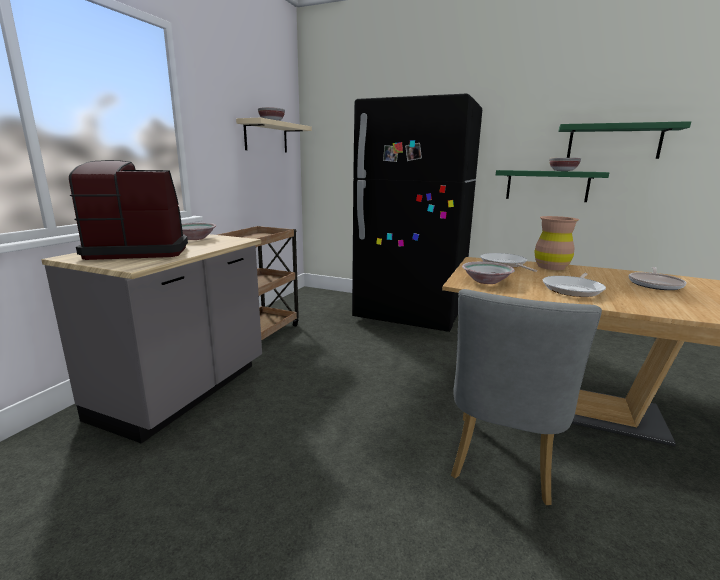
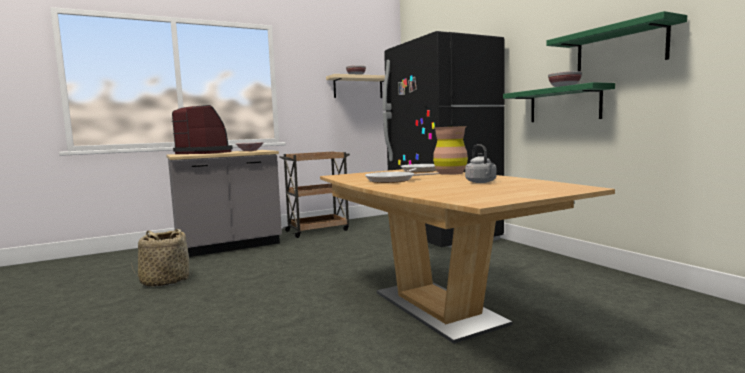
camera: 40 degrees right, 10 degrees down
grey chair [451,289,602,505] -> none
bowl [462,262,515,284] -> none
frying pan [629,267,686,290] -> grey kettle [465,144,496,183]
none -> basket [131,229,193,287]

